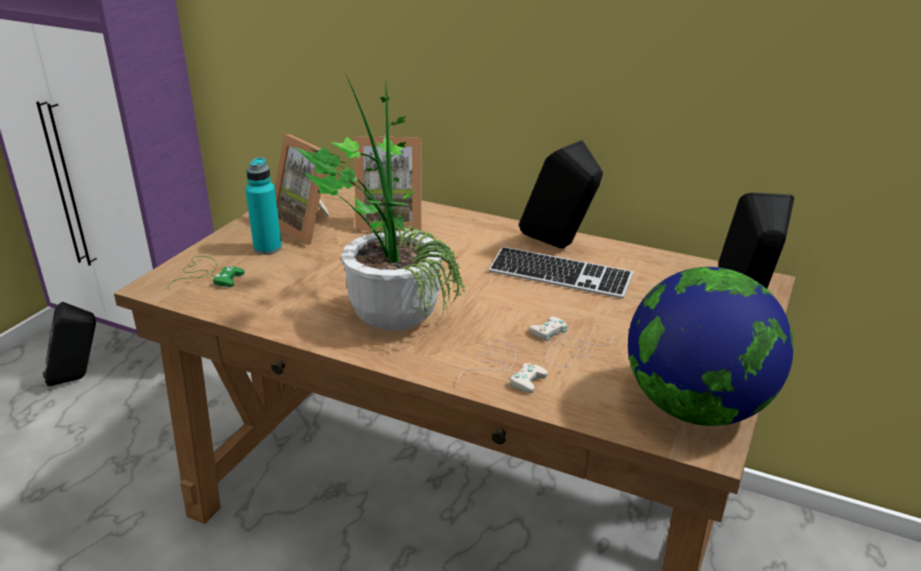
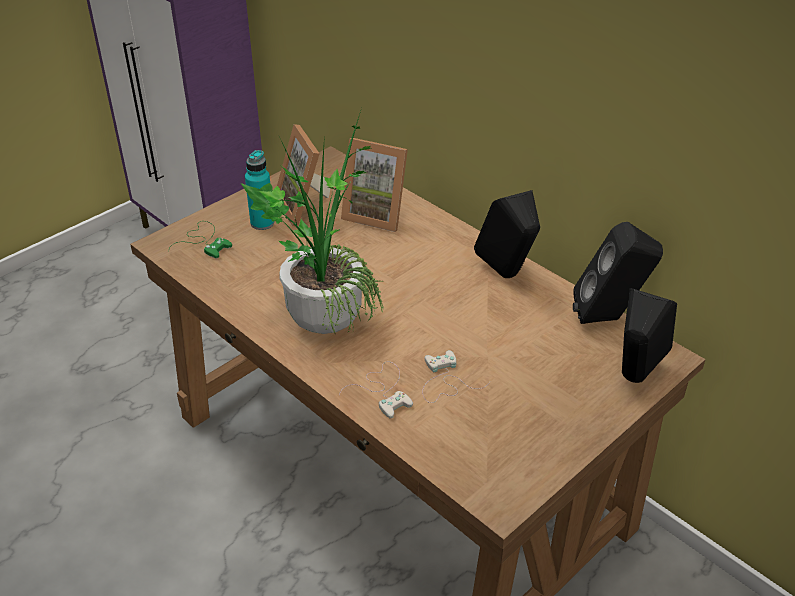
camera: 20 degrees right, 10 degrees up
black speaker [43,302,96,386] -> black speaker moved to [573,222,663,324]
keyboard [489,247,633,299] -> none
globe [628,267,793,426] -> none

